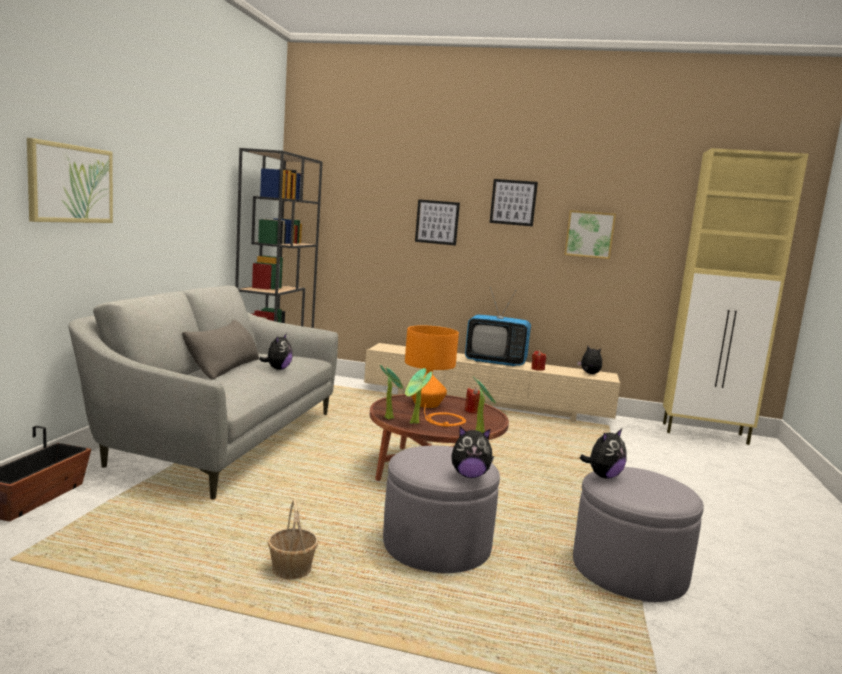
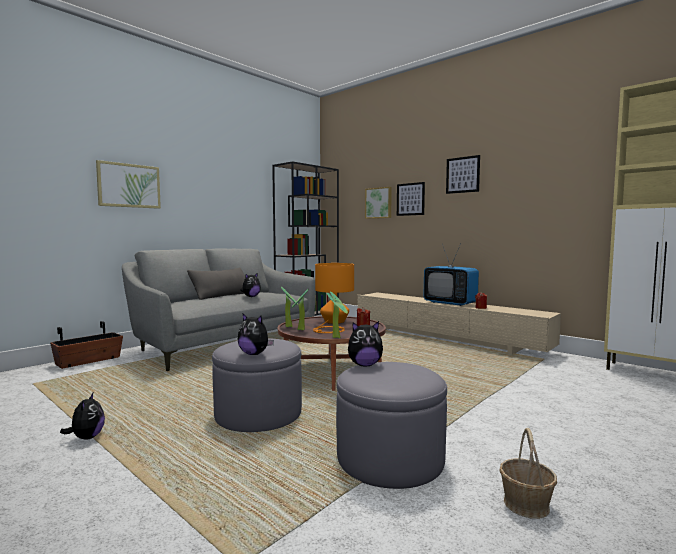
camera: 30 degrees right, 5 degrees down
basket [268,499,319,579] -> basket moved to [500,428,557,519]
picture [564,210,616,259] -> picture moved to [365,187,392,219]
plush toy [577,346,602,374] -> plush toy moved to [60,393,105,440]

